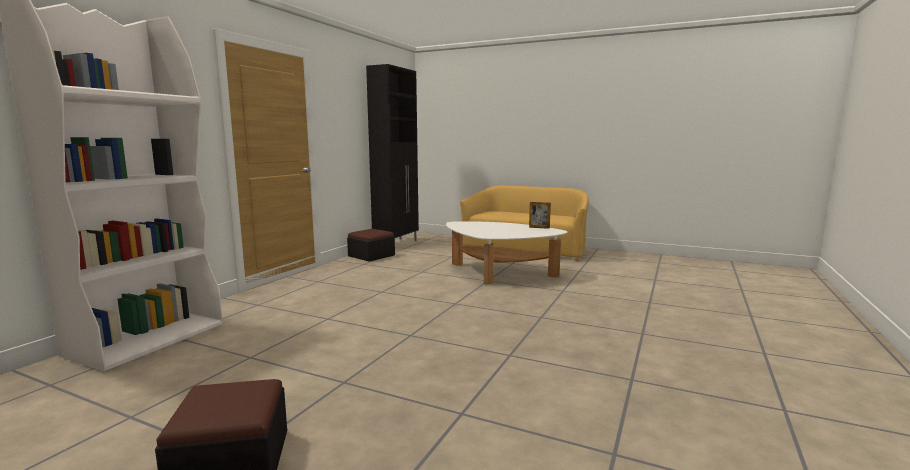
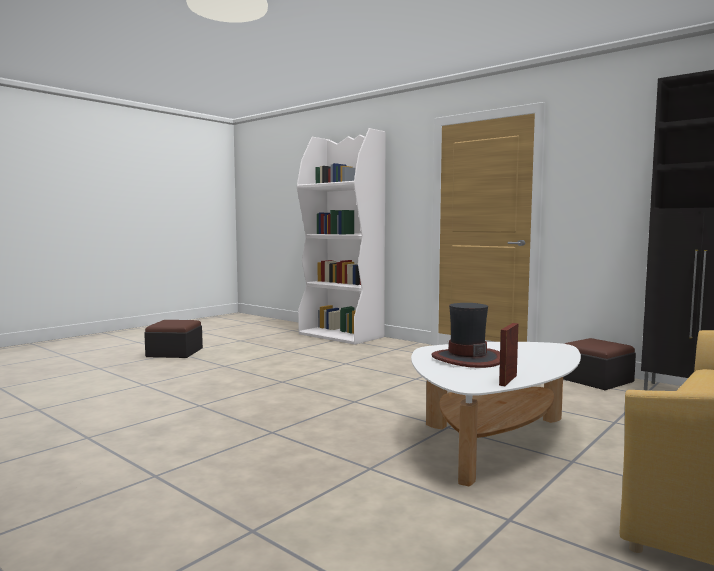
camera: 105 degrees right, 5 degrees down
none -> hat [431,303,500,368]

